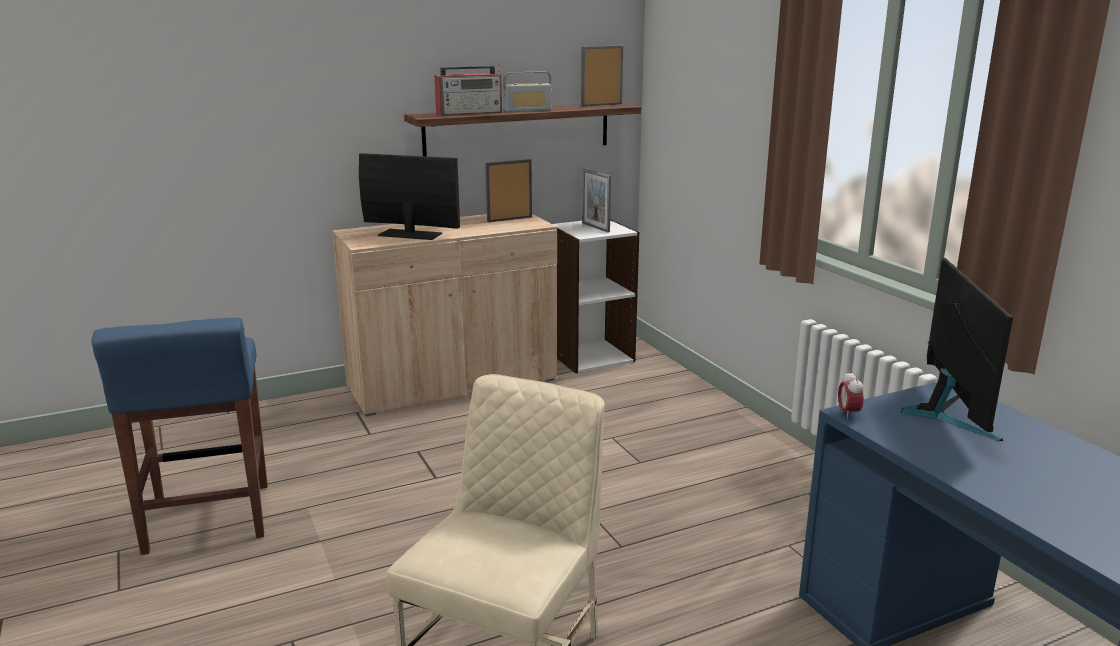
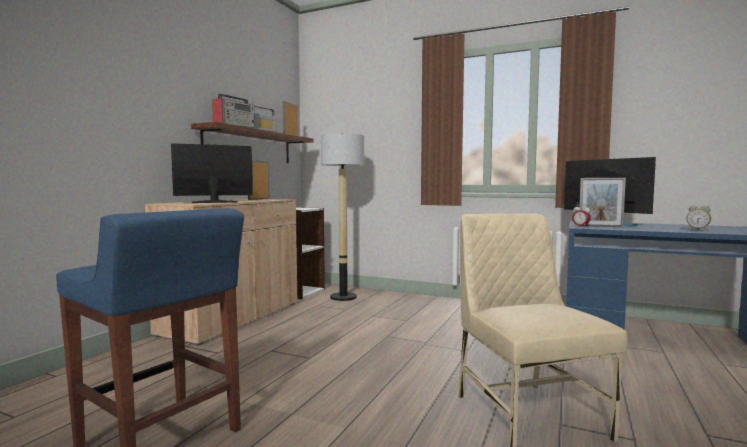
camera: 40 degrees left, 15 degrees down
picture frame [582,169,611,233] -> picture frame moved to [579,178,626,227]
none -> floor lamp [321,133,364,301]
none -> alarm clock [687,206,711,231]

